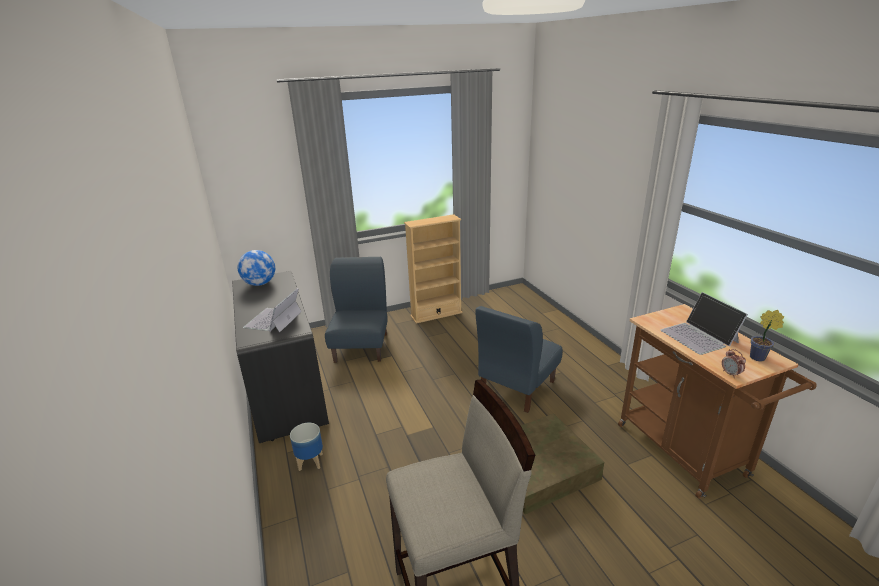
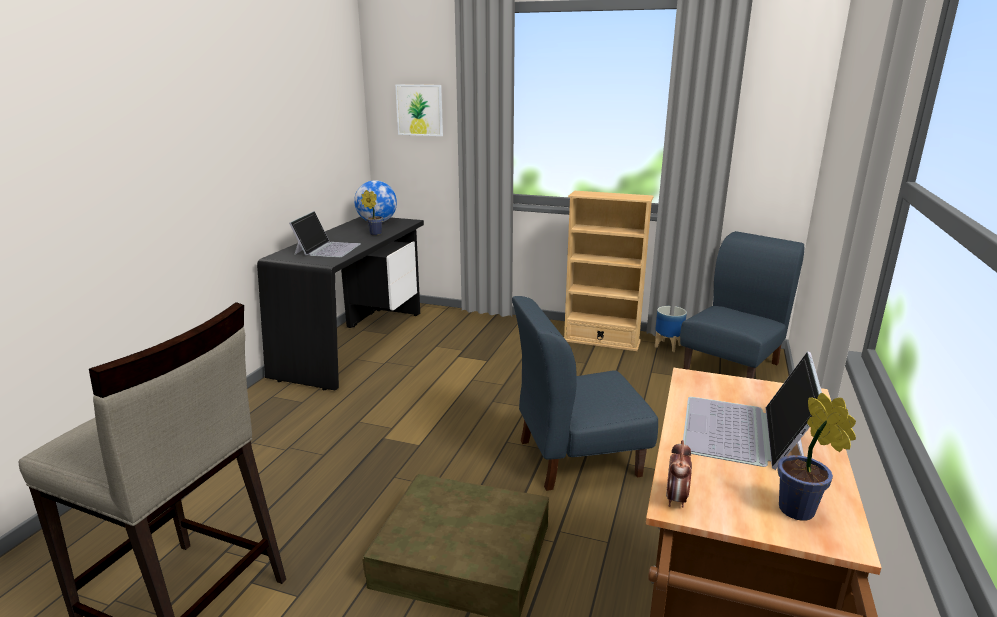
camera: 40 degrees right, 5 degrees down
laptop [243,288,302,333] -> laptop turned 135 degrees clockwise [289,211,361,257]
planter [290,423,323,471] -> planter moved to [655,306,687,352]
blue chair [325,257,388,363] -> blue chair moved to [680,231,805,379]
none -> potted plant [361,190,383,235]
none -> picture [395,84,443,136]

